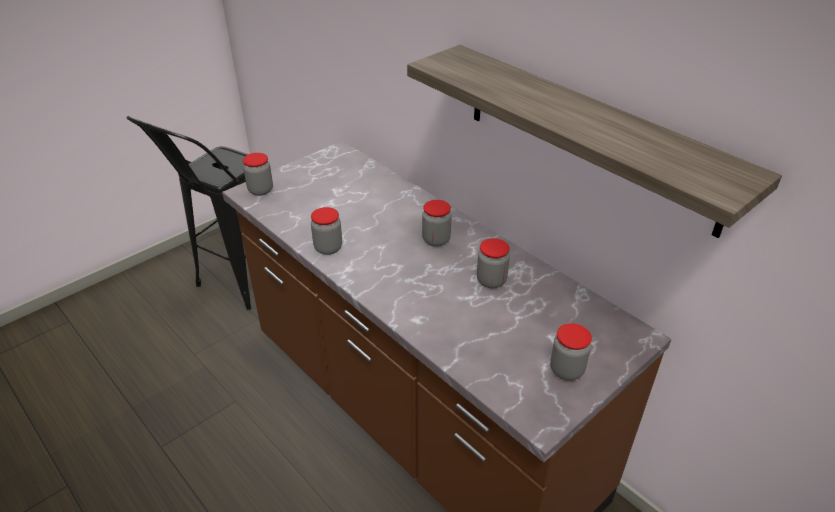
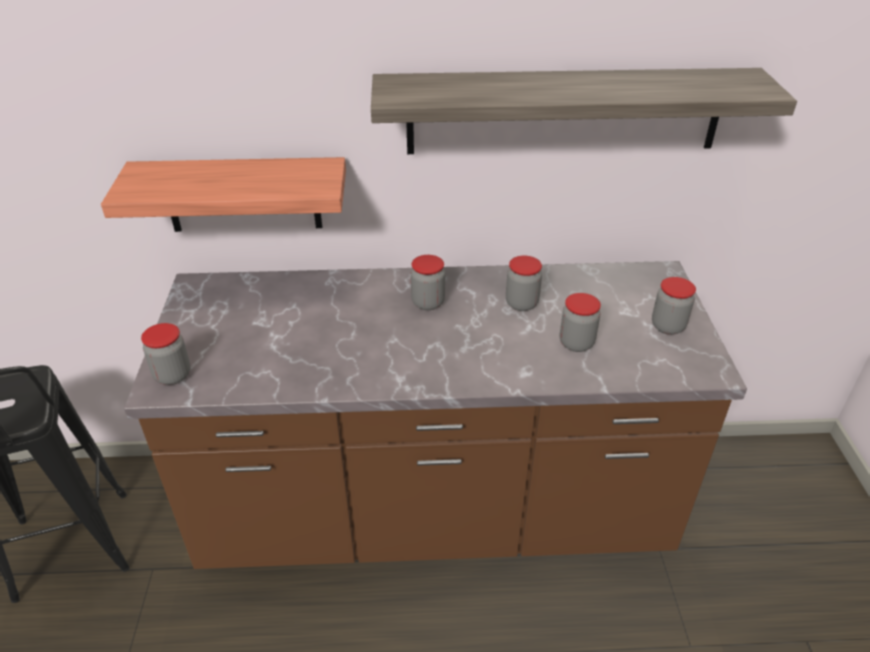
camera: 50 degrees left, 0 degrees up
jar [311,207,342,255] -> jar moved to [560,293,601,352]
none -> shelf [101,157,346,232]

